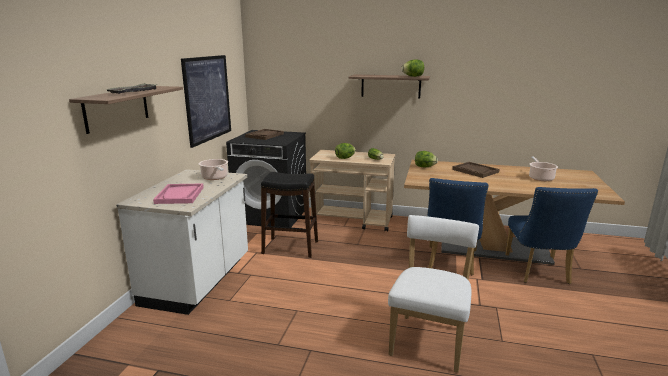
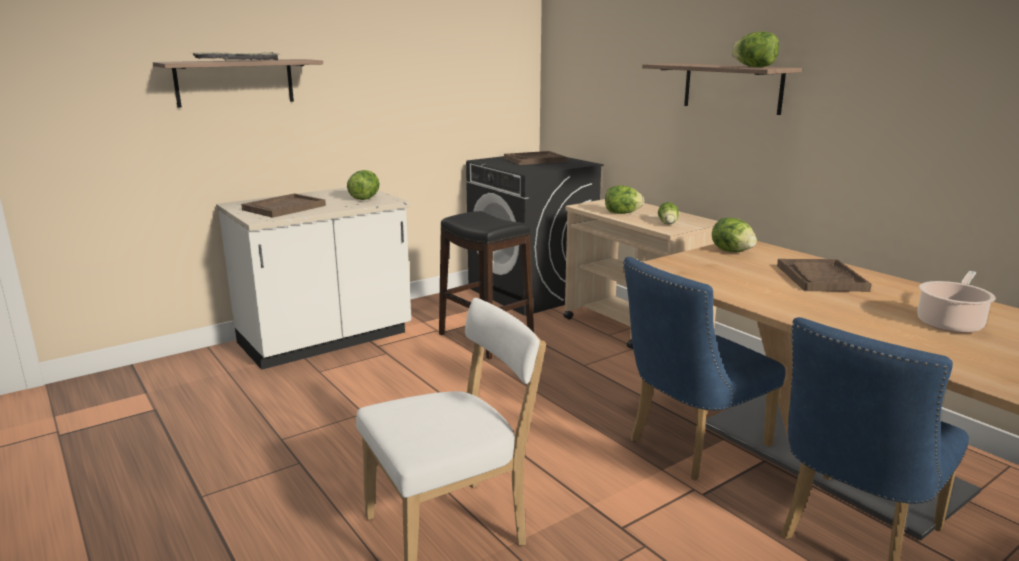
camera: 40 degrees right, 0 degrees up
pink tray [153,184,204,204] -> brown tray [241,193,326,218]
picture [181,55,231,148] -> none
cooking pot [199,159,228,180] -> lettuce [347,170,380,200]

